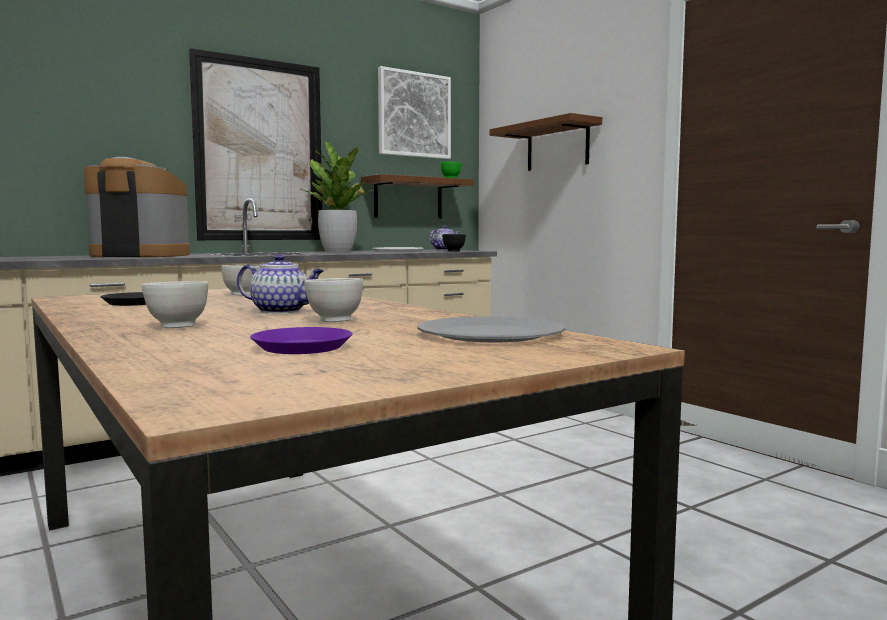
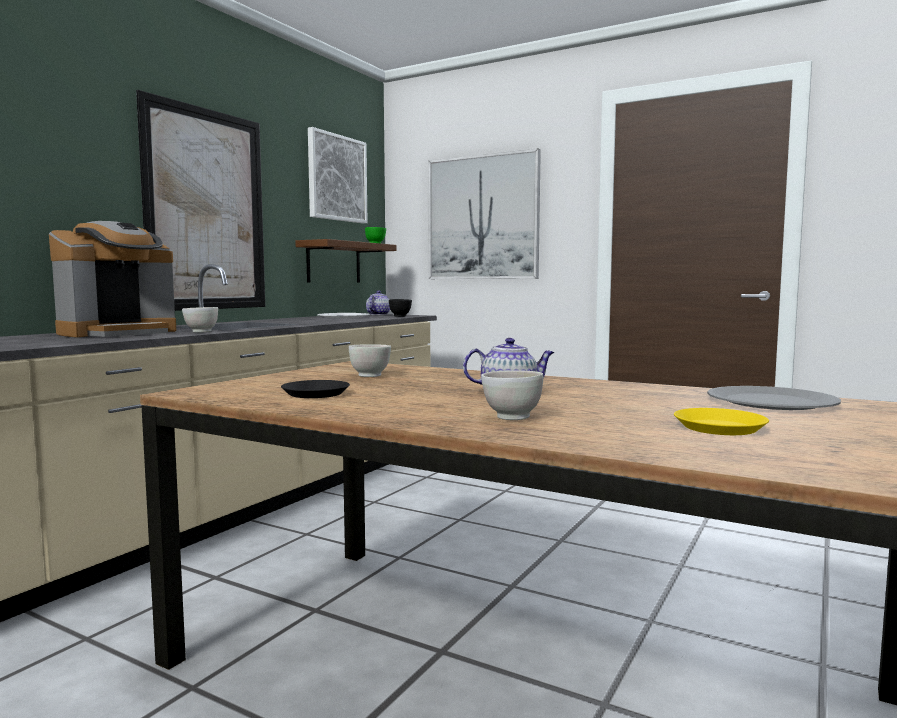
camera: 25 degrees left, 0 degrees up
coffee machine [84,157,190,257] -> coffee machine turned 150 degrees clockwise [49,221,176,338]
purple plate [250,327,353,354] -> yellow plate [674,408,769,435]
potted plant [301,142,372,252] -> none
white bowl [304,278,363,322] -> white bowl moved to [182,307,218,332]
brown shelf [490,113,602,171] -> picture [428,148,541,279]

